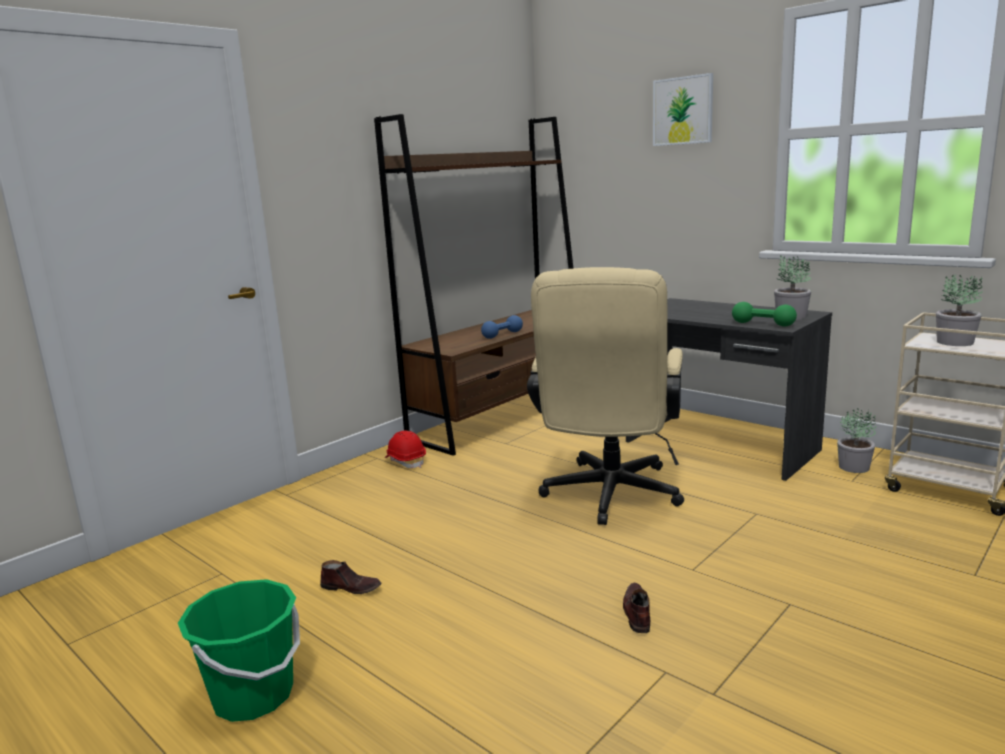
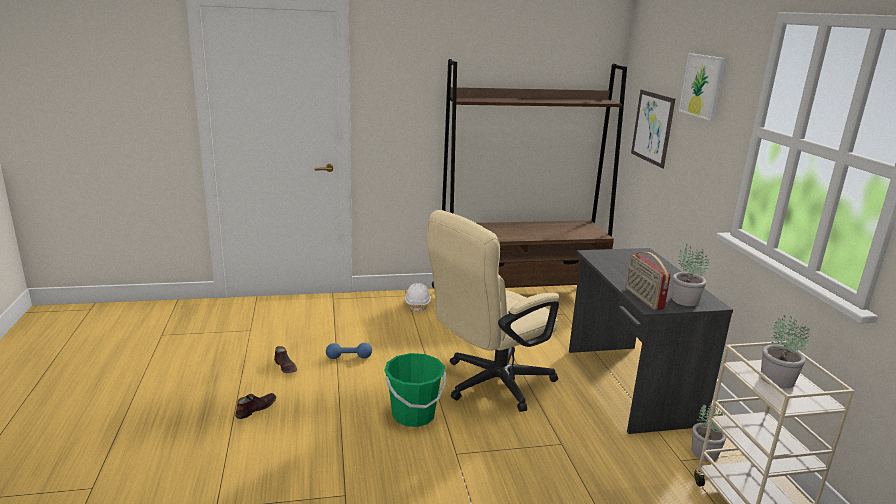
camera: 35 degrees right, 5 degrees up
green bucket [178,579,300,722] -> green bucket moved to [384,353,446,427]
red hard hat [384,430,426,468] -> white hard hat [405,283,431,313]
blue dumbbell [481,315,523,339] -> blue dumbbell moved to [326,343,372,359]
brown shoe [623,583,650,633] -> brown shoe moved to [235,393,276,419]
green dumbbell [732,302,797,327] -> radio [626,252,671,310]
none -> picture [631,89,675,168]

